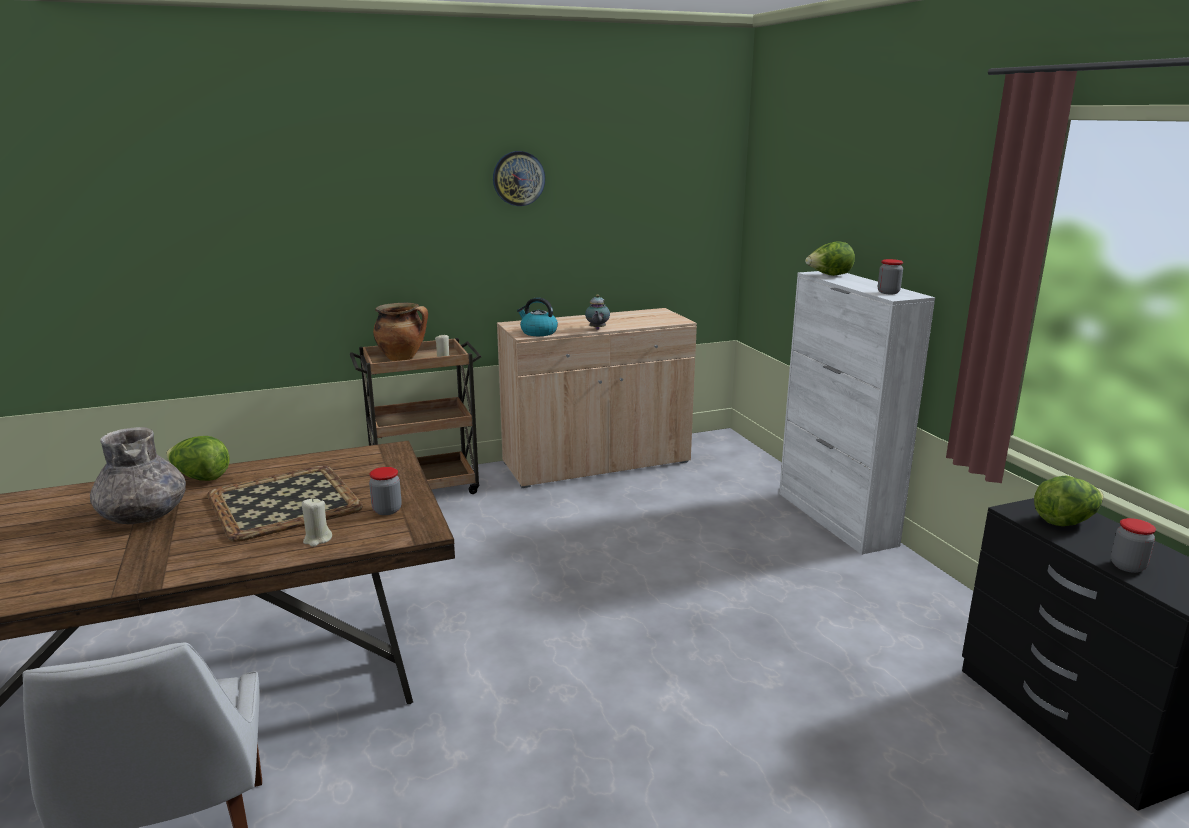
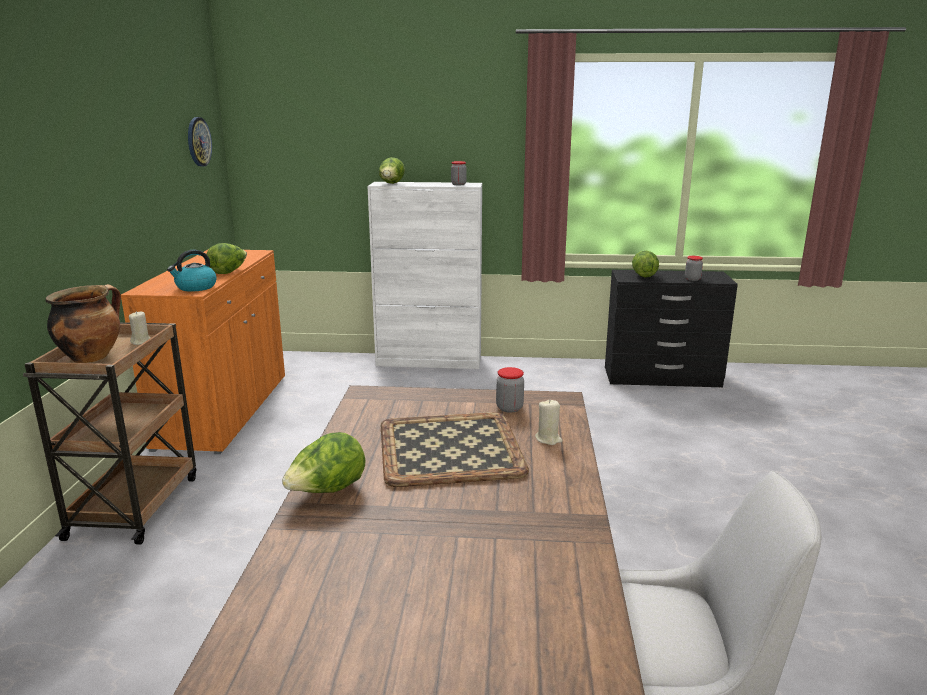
camera: 65 degrees left, 0 degrees up
grey vase [90,427,186,524] -> none
wall clock [493,151,545,206] -> wall clock moved to [188,117,212,167]
beige cabinet [497,308,697,488] -> orange cabinet [121,250,285,454]
teapot [585,294,610,330] -> lettuce [206,243,247,274]

